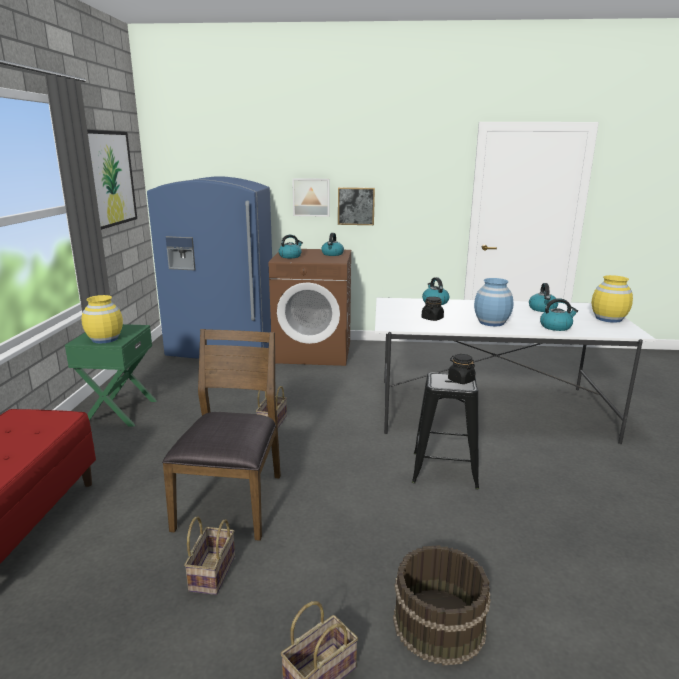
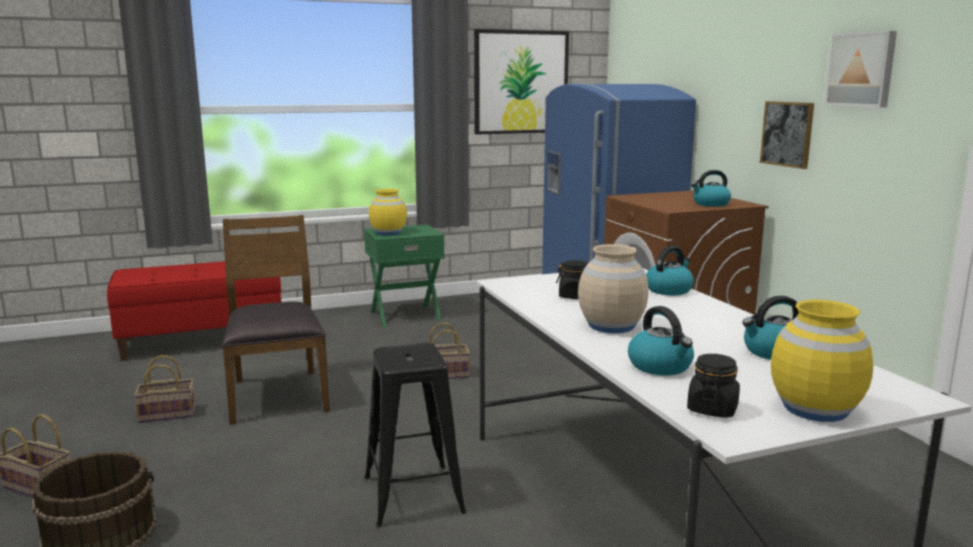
camera: 65 degrees right, 5 degrees down
brown chair [162,329,281,541] -> brown chair turned 90 degrees counterclockwise [222,215,330,425]
kettle [278,235,303,258] -> none
picture [292,178,330,217] -> picture moved to [824,31,897,108]
black jar [448,354,476,384] -> black jar moved to [687,354,740,418]
blue vase [474,278,514,326] -> beige vase [578,244,648,333]

